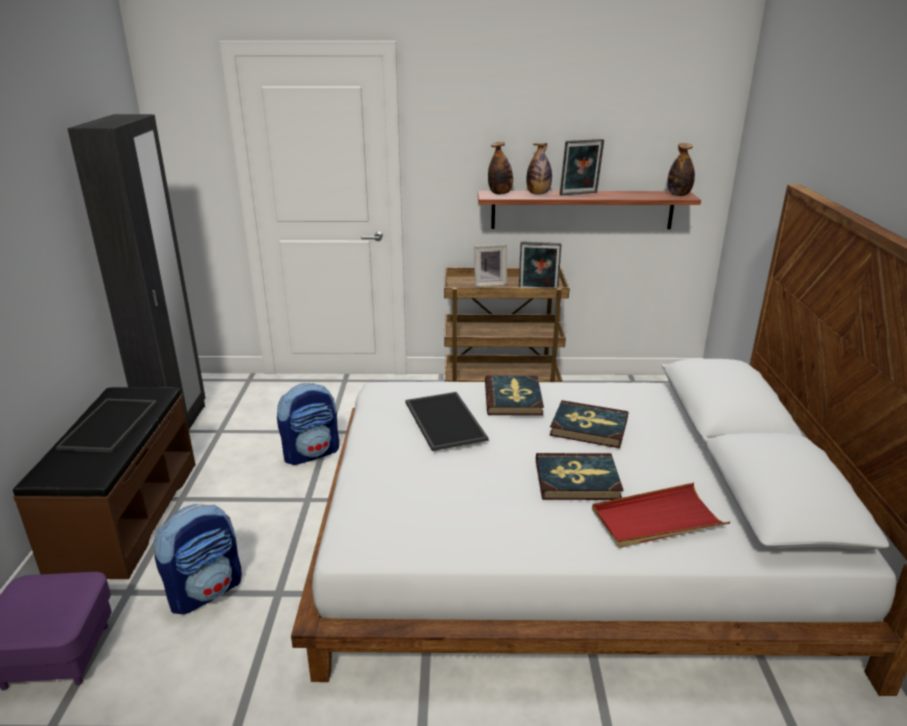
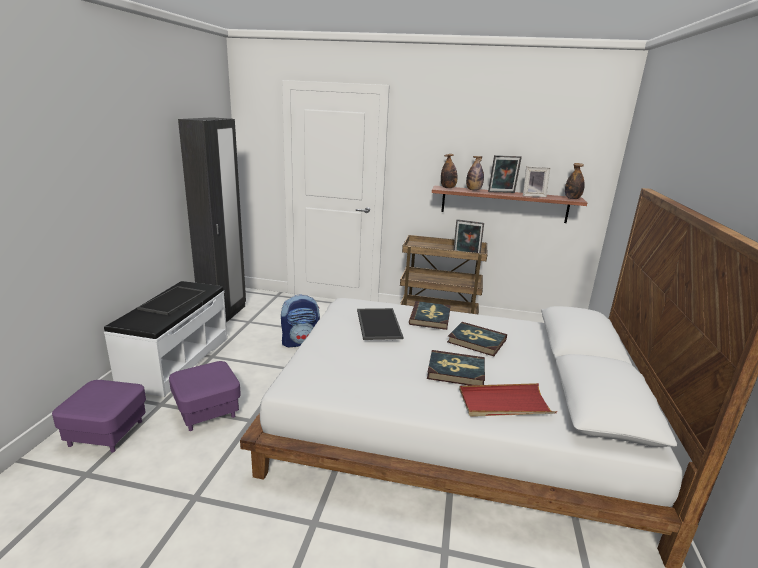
camera: 10 degrees right, 5 degrees down
brown bench [13,387,195,579] -> white bench [104,281,228,397]
backpack [154,504,242,614] -> purple ottoman [169,361,241,431]
picture frame [474,244,507,287] -> picture frame moved to [523,166,550,197]

